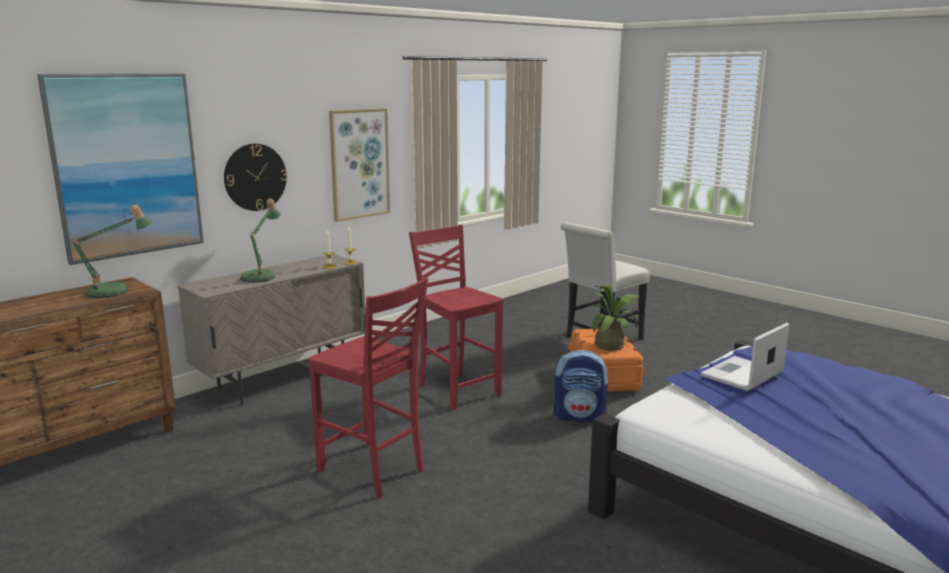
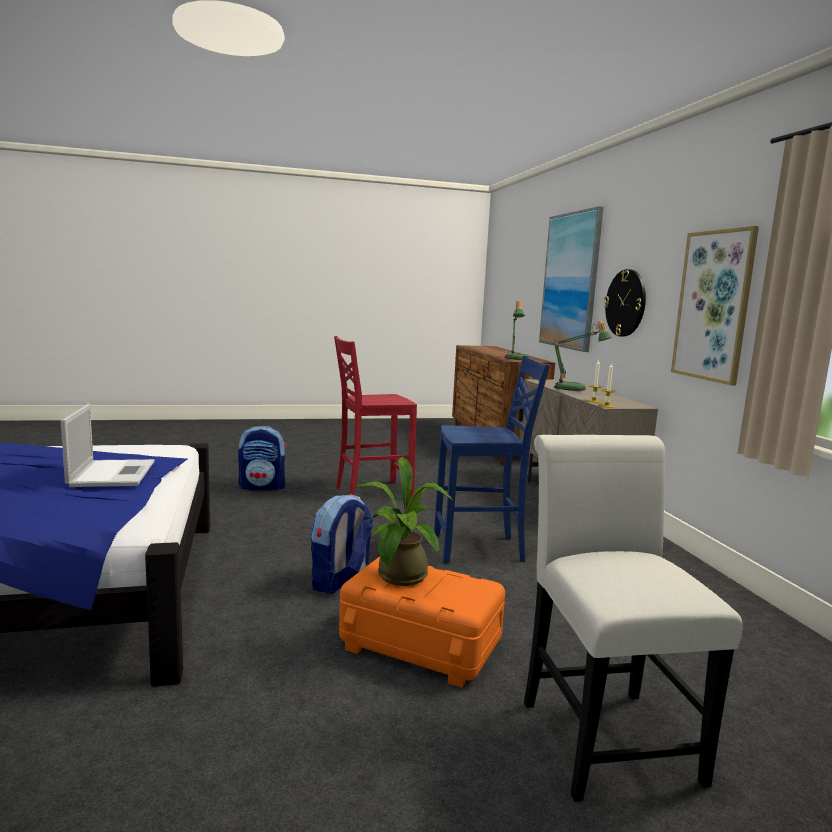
camera: 120 degrees right, 5 degrees down
red chair [409,225,503,410] -> blue chair [434,356,550,564]
none -> backpack [238,426,287,491]

